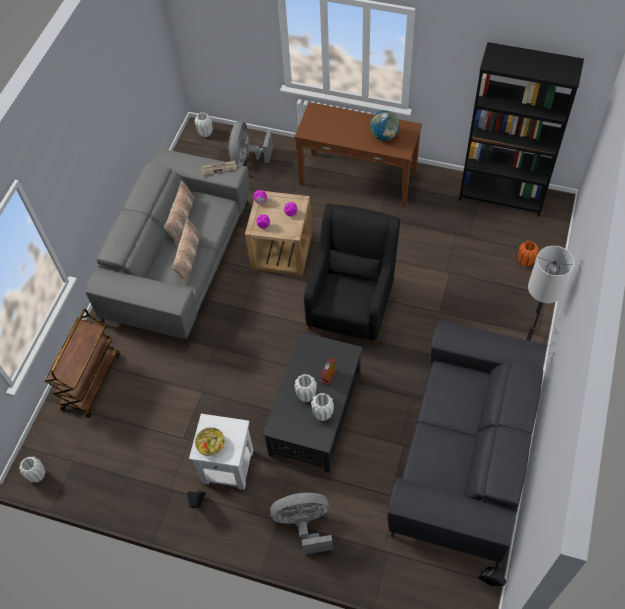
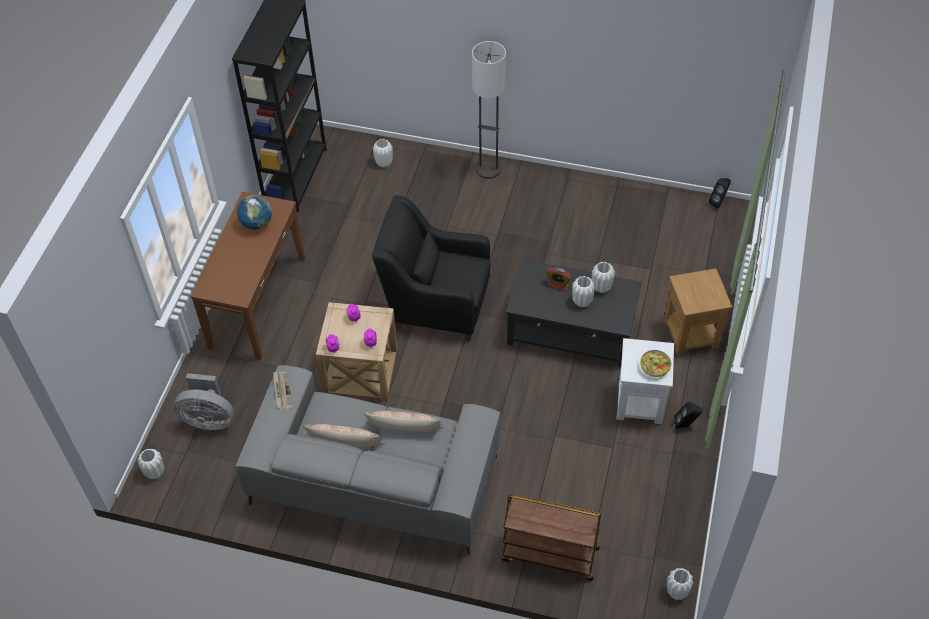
camera: 95 degrees left, 5 degrees down
grey fan [270,493,333,555] -> brown side table [664,268,732,355]
grey sofa [387,320,547,567] -> none
orange vase [518,241,539,267] -> white vase [373,139,393,167]

